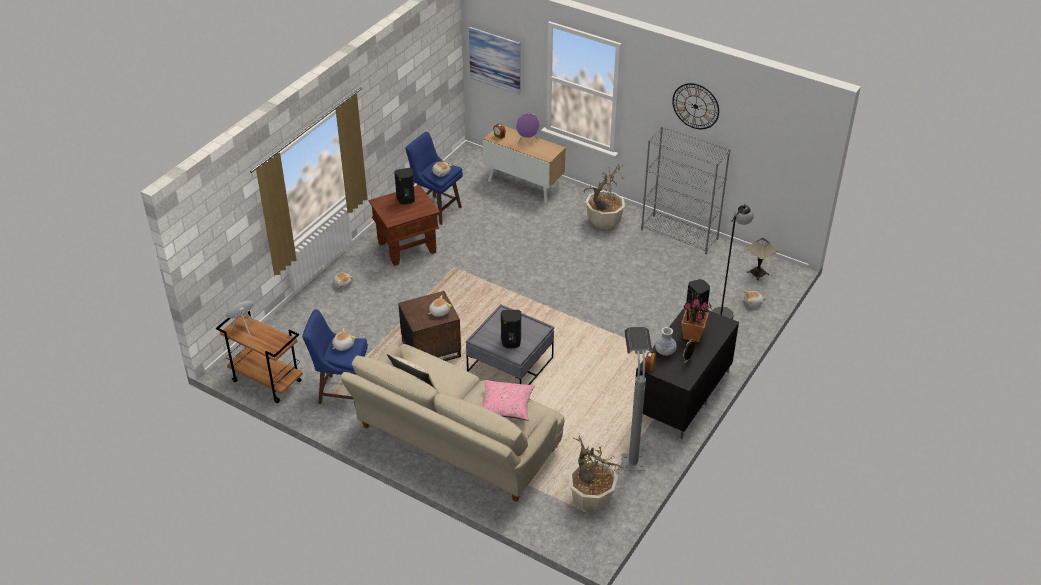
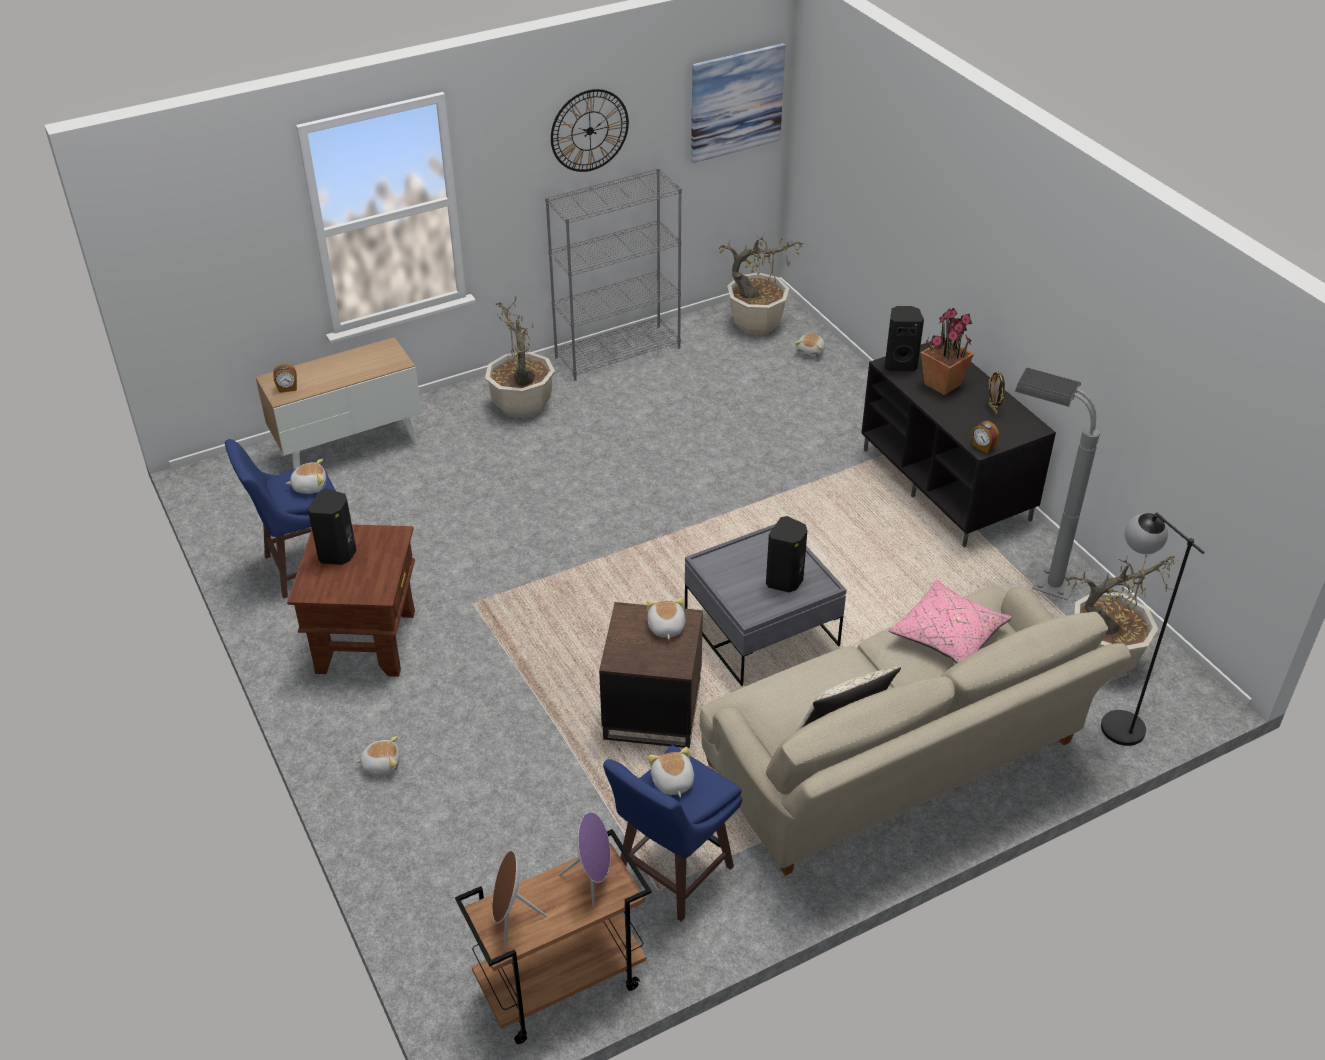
camera: 60 degrees left, 0 degrees up
picture [469,27,520,95] -> picture moved to [691,43,786,163]
purple speaker [516,113,540,145] -> purple speaker moved to [559,812,610,906]
vase [655,327,677,356] -> none
black floor lamp [712,204,754,319] -> black floor lamp moved to [1101,512,1205,746]
table lamp [746,238,778,281] -> potted plant [719,236,803,335]

